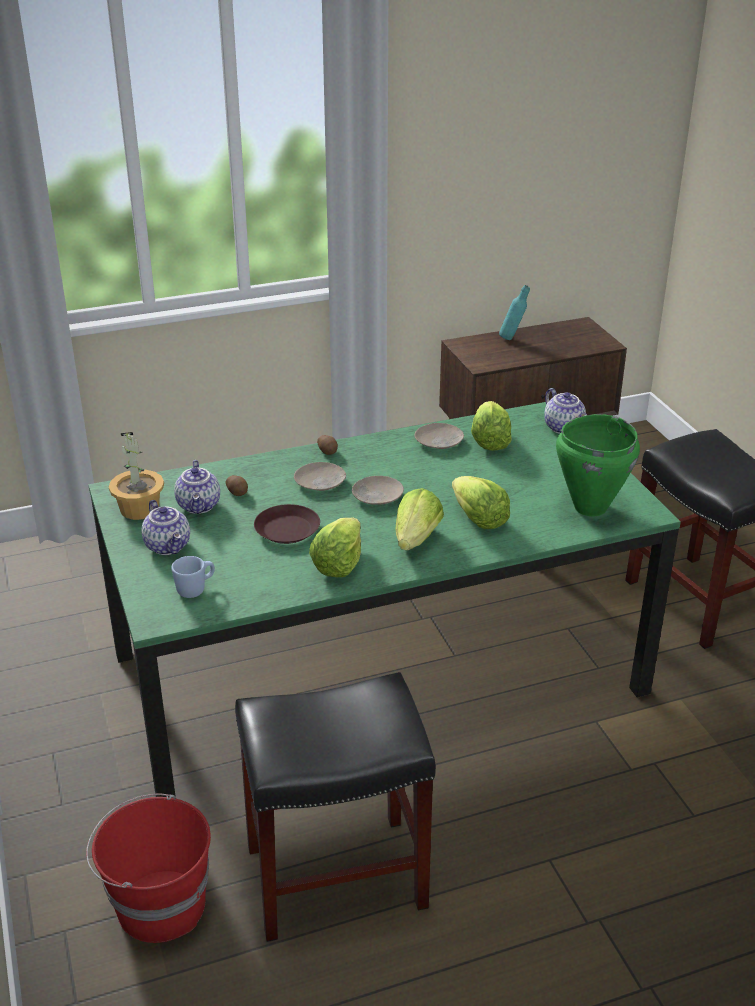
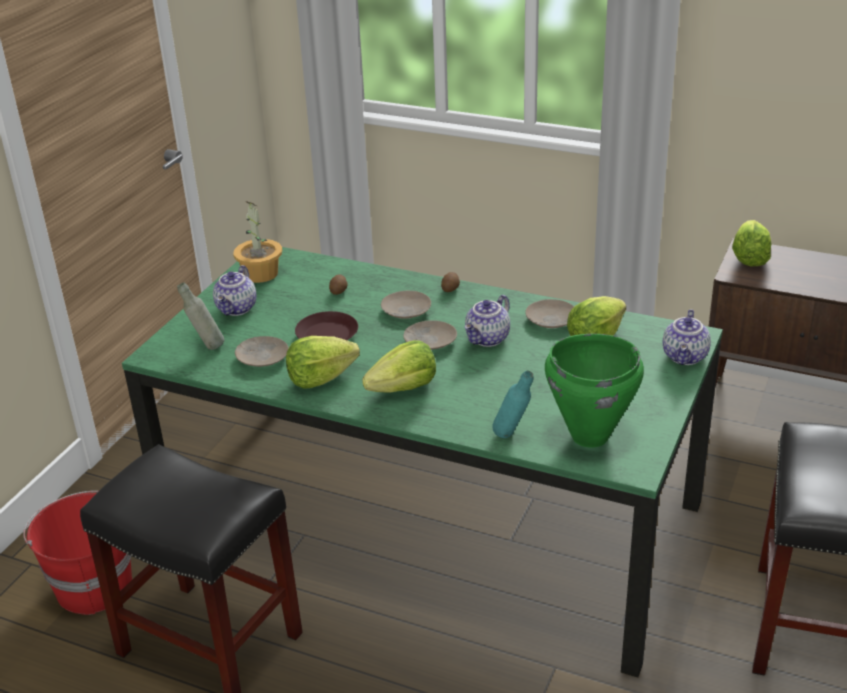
camera: 45 degrees right, 0 degrees up
blue mug [171,556,215,598] -> grey bottle [177,282,224,350]
teapot [174,460,220,514] -> teapot moved to [464,295,510,347]
lettuce [452,476,510,529] -> lettuce moved to [732,220,771,266]
turquoise bottle [499,285,530,340] -> turquoise bottle moved to [492,370,534,438]
none -> beige plate [235,336,289,367]

